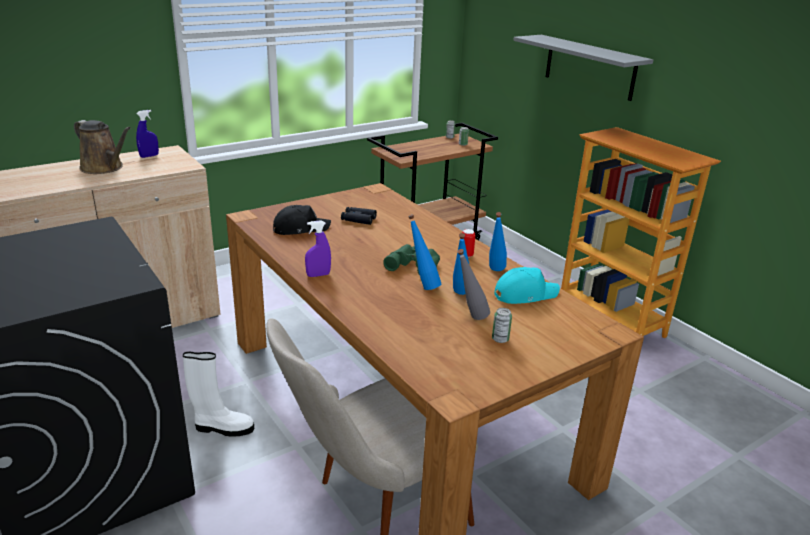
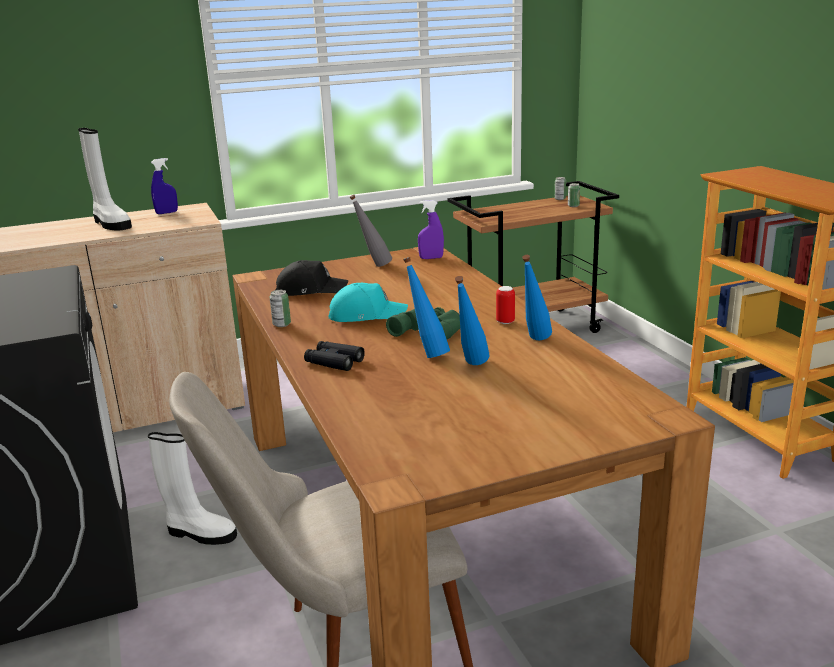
camera: 15 degrees right, 5 degrees down
brown watering can [74,120,131,174] -> white boot [78,128,132,231]
purple spray bottle [305,220,331,277] -> purple spray bottle moved to [418,200,444,259]
black binoculars [341,207,377,225] -> black binoculars moved to [304,341,365,371]
grey bottle [457,249,490,320] -> grey bottle moved to [350,195,392,267]
can [492,308,512,343] -> can moved to [270,290,291,327]
turquoise cap [494,267,560,304] -> turquoise cap moved to [329,283,408,322]
grey shelf [513,35,653,101] -> none

